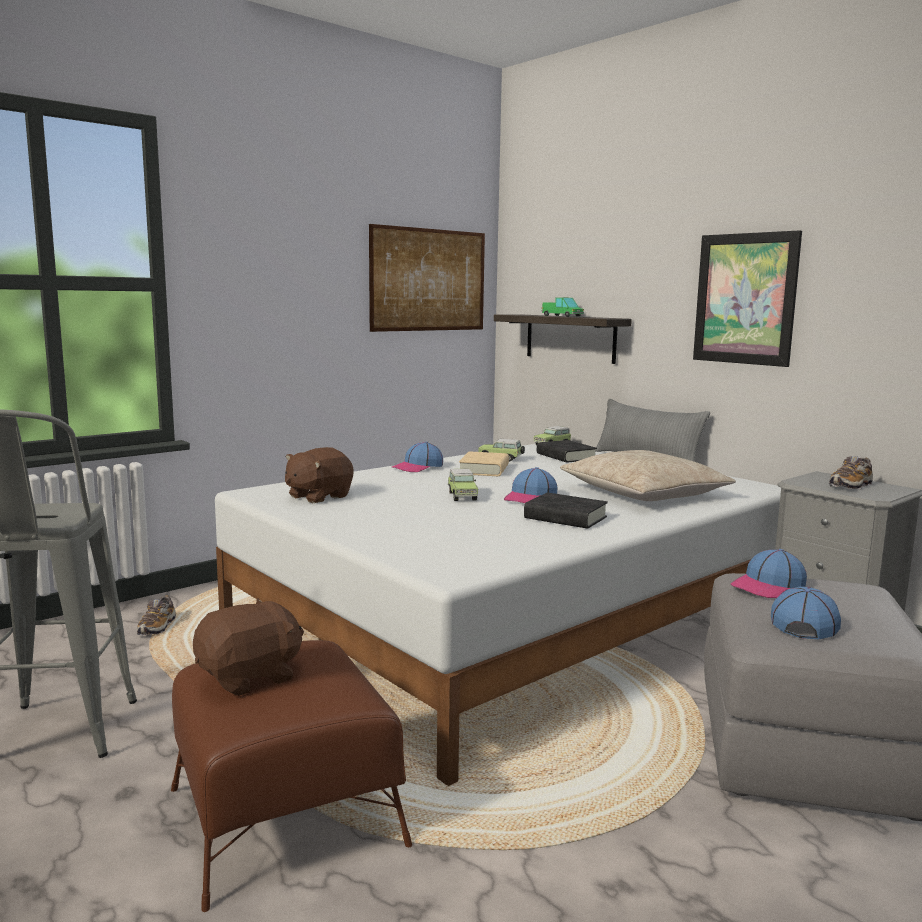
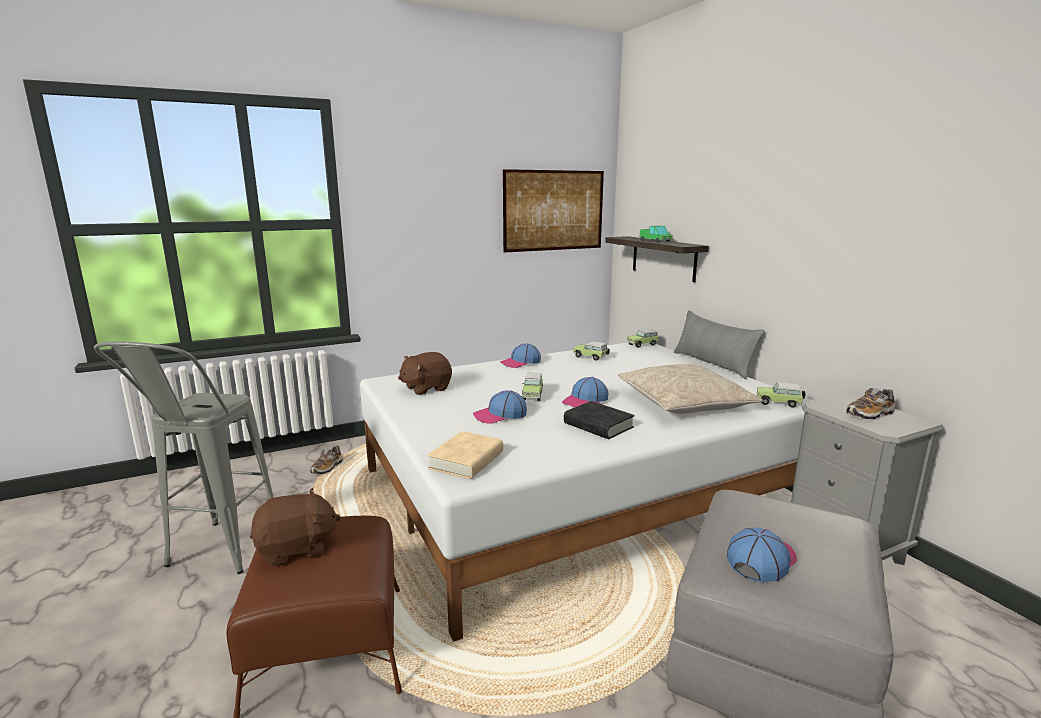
camera: 15 degrees right, 5 degrees up
beige book [459,451,509,476] -> beige book moved to [427,431,503,479]
black book [537,440,597,463] -> none
picture [693,230,802,367] -> none
cap [731,549,807,598] -> cap moved to [473,390,527,424]
none -> toy car [756,382,805,408]

